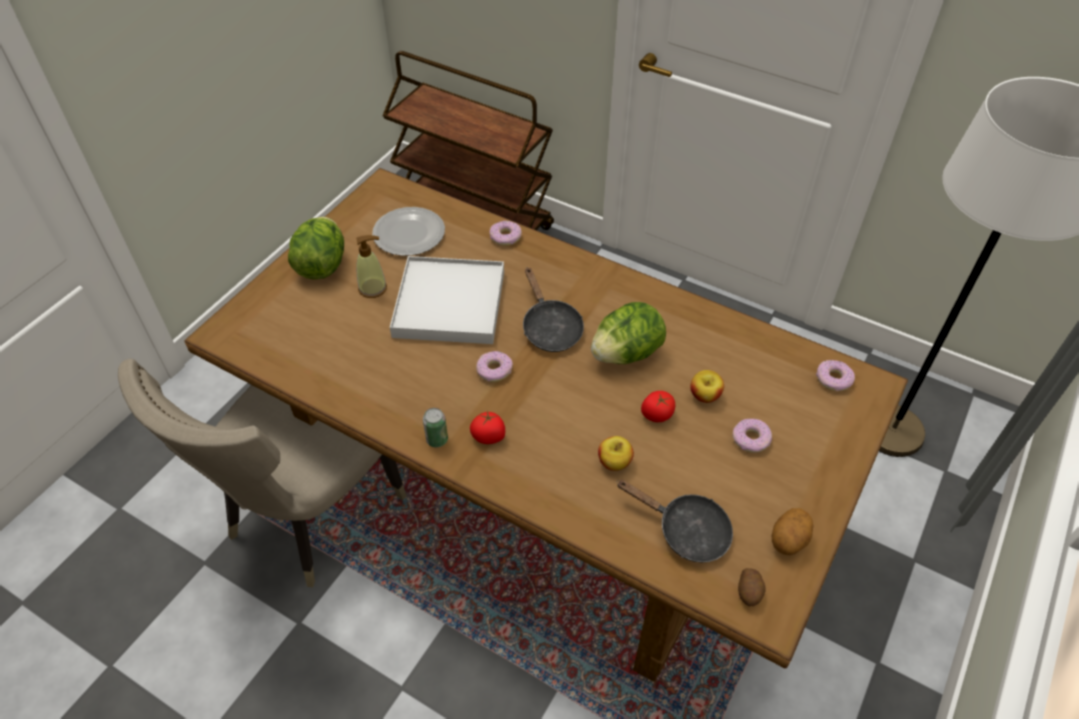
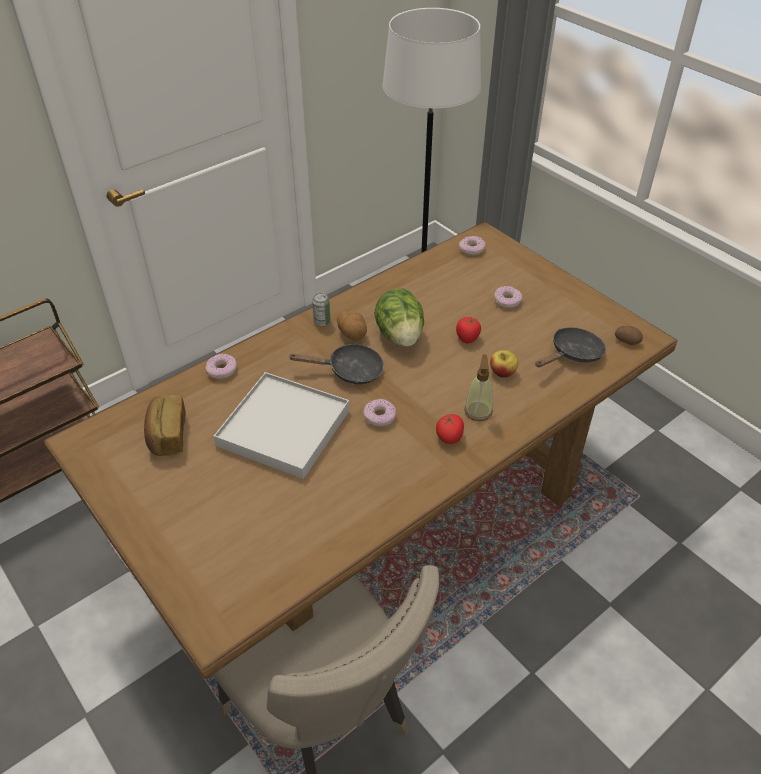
camera: 70 degrees left, 5 degrees down
lettuce [288,217,344,280] -> none
soap dispenser [356,235,387,298] -> soap dispenser moved to [464,355,493,421]
plate [372,207,445,256] -> bread [144,394,186,456]
can [423,408,448,447] -> can moved to [312,293,330,326]
apple [690,370,724,403] -> none
potato [772,508,813,555] -> potato moved to [337,310,367,340]

